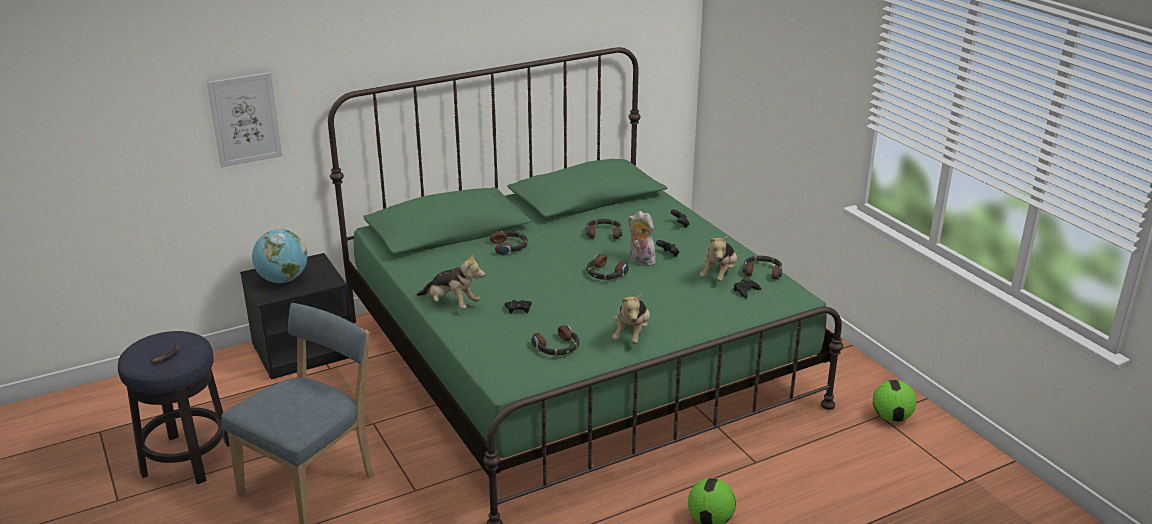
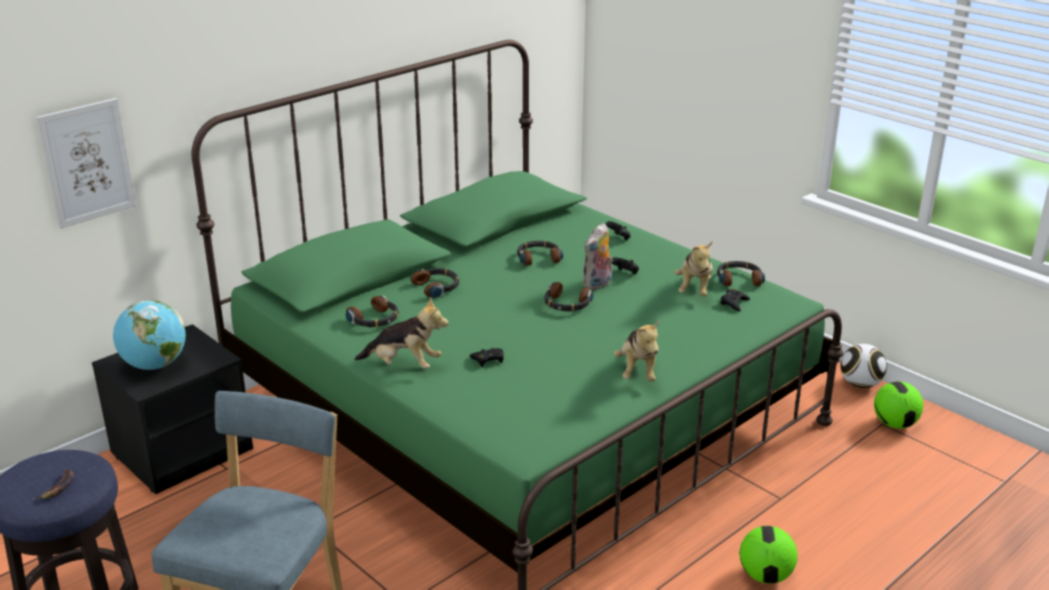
camera: 15 degrees left, 0 degrees up
headphones [531,325,579,356] -> headphones moved to [346,295,399,327]
plush toy [627,211,656,266] -> plush toy turned 75 degrees counterclockwise [583,223,613,290]
none -> football [840,344,887,388]

